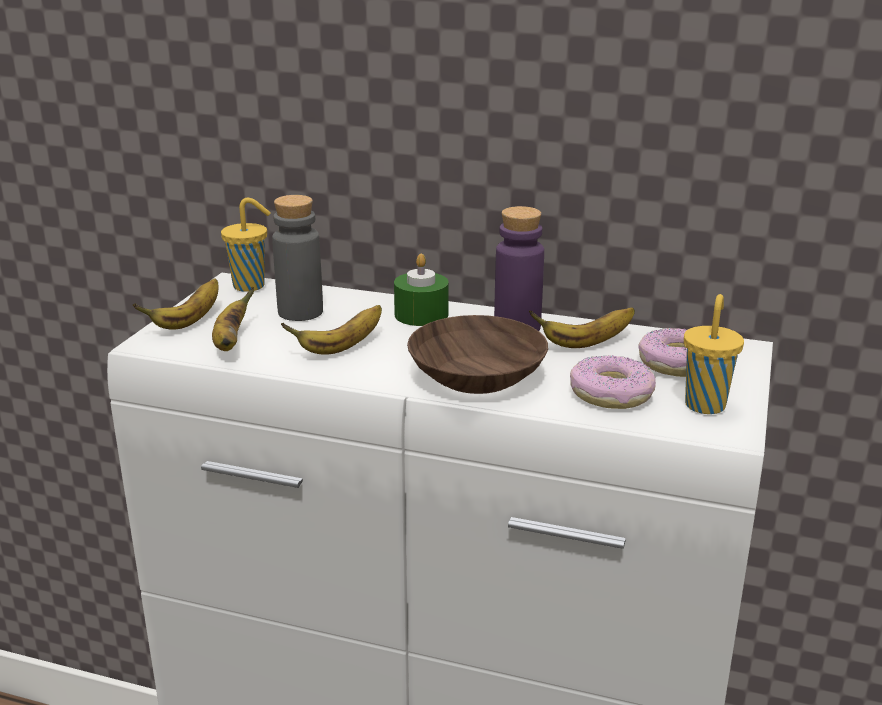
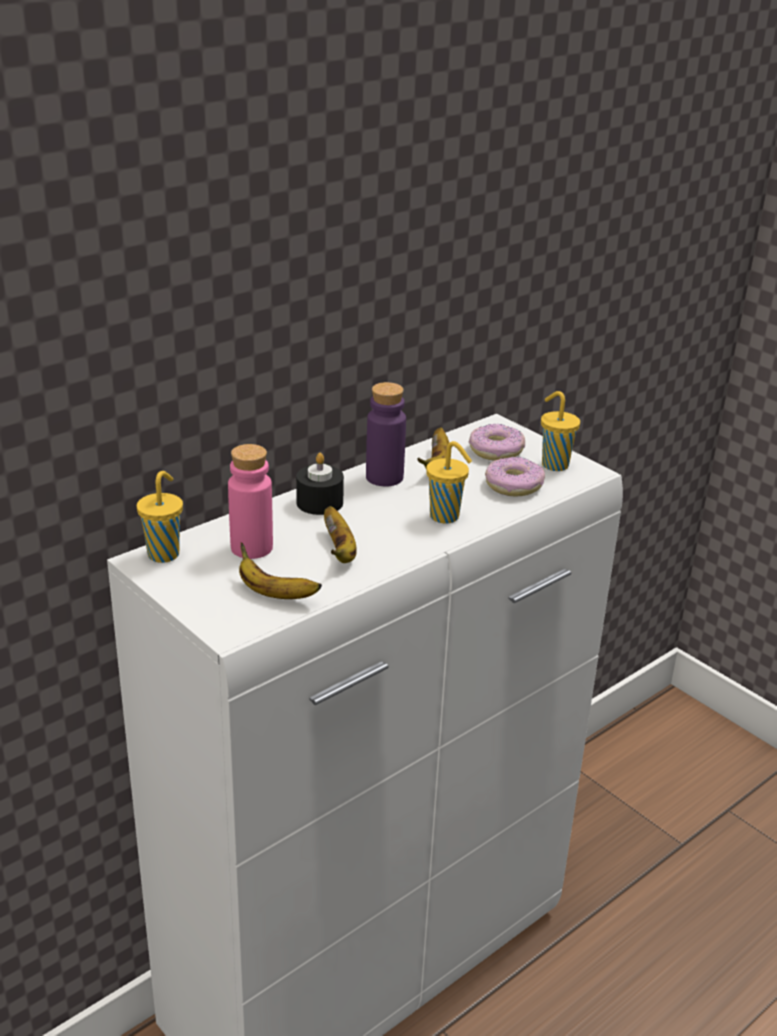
camera: 60 degrees left, 5 degrees up
banana [133,278,218,330] -> none
grey bottle [272,195,323,321] -> pink bottle [228,444,273,559]
green candle [394,254,449,326] -> black candle [296,453,344,515]
brown bowl [407,315,548,394] -> yellow cup [426,441,472,524]

